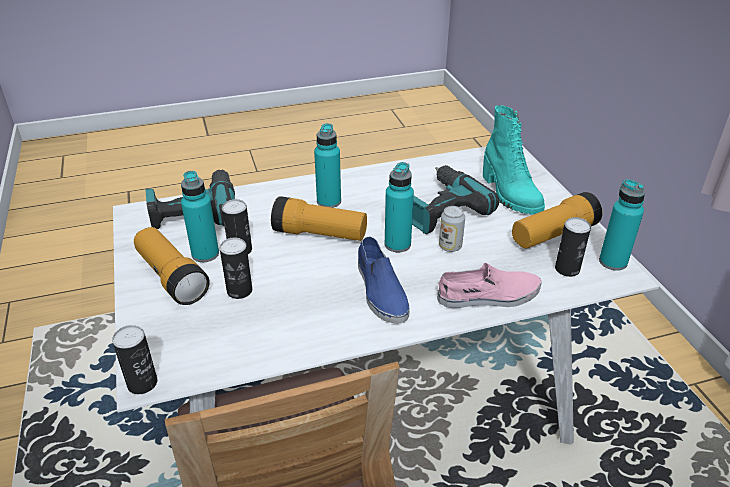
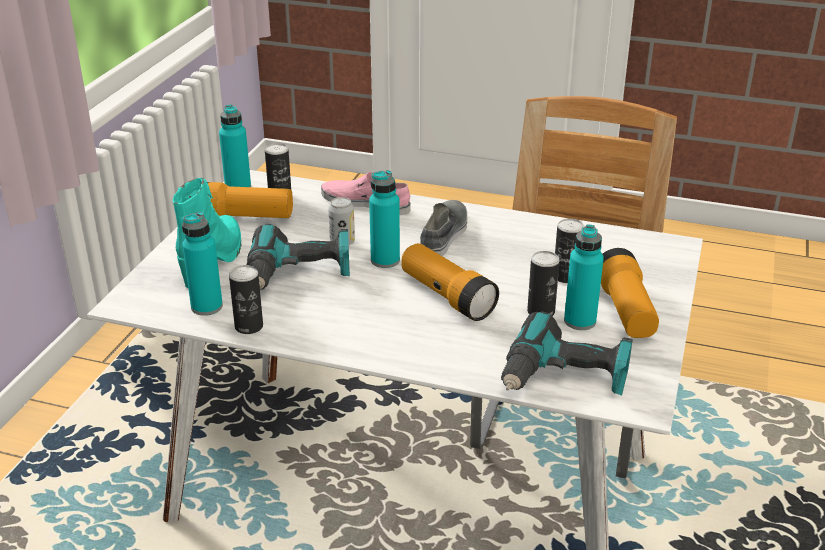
camera: 145 degrees left, 5 degrees down
can [112,325,158,394] -> can moved to [229,265,263,334]
turquoise bottle [314,123,341,208] -> turquoise bottle moved to [182,212,223,316]
blue shoe [358,236,410,324] -> grey shoe [420,200,467,256]

